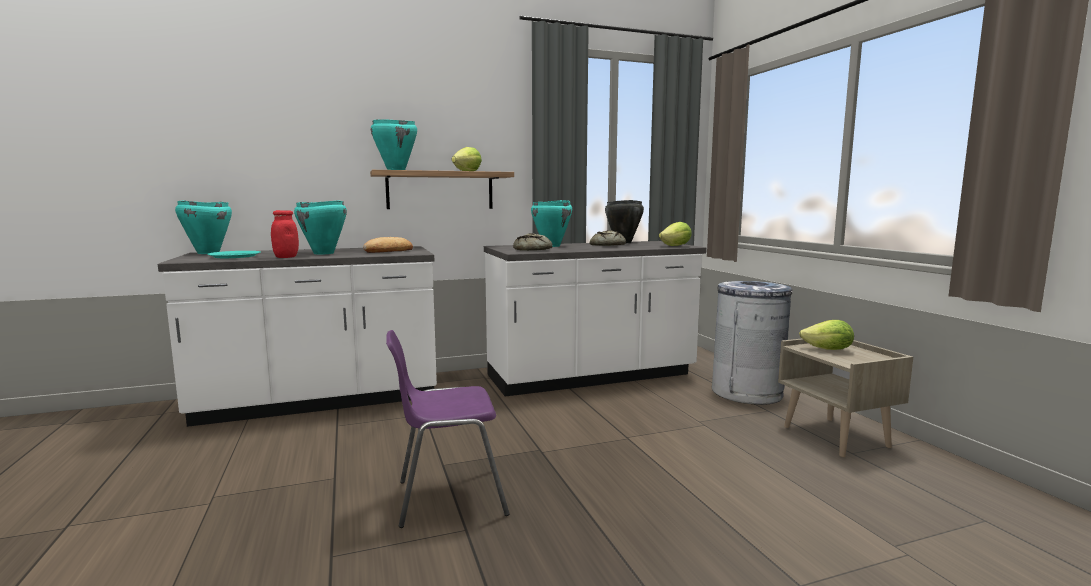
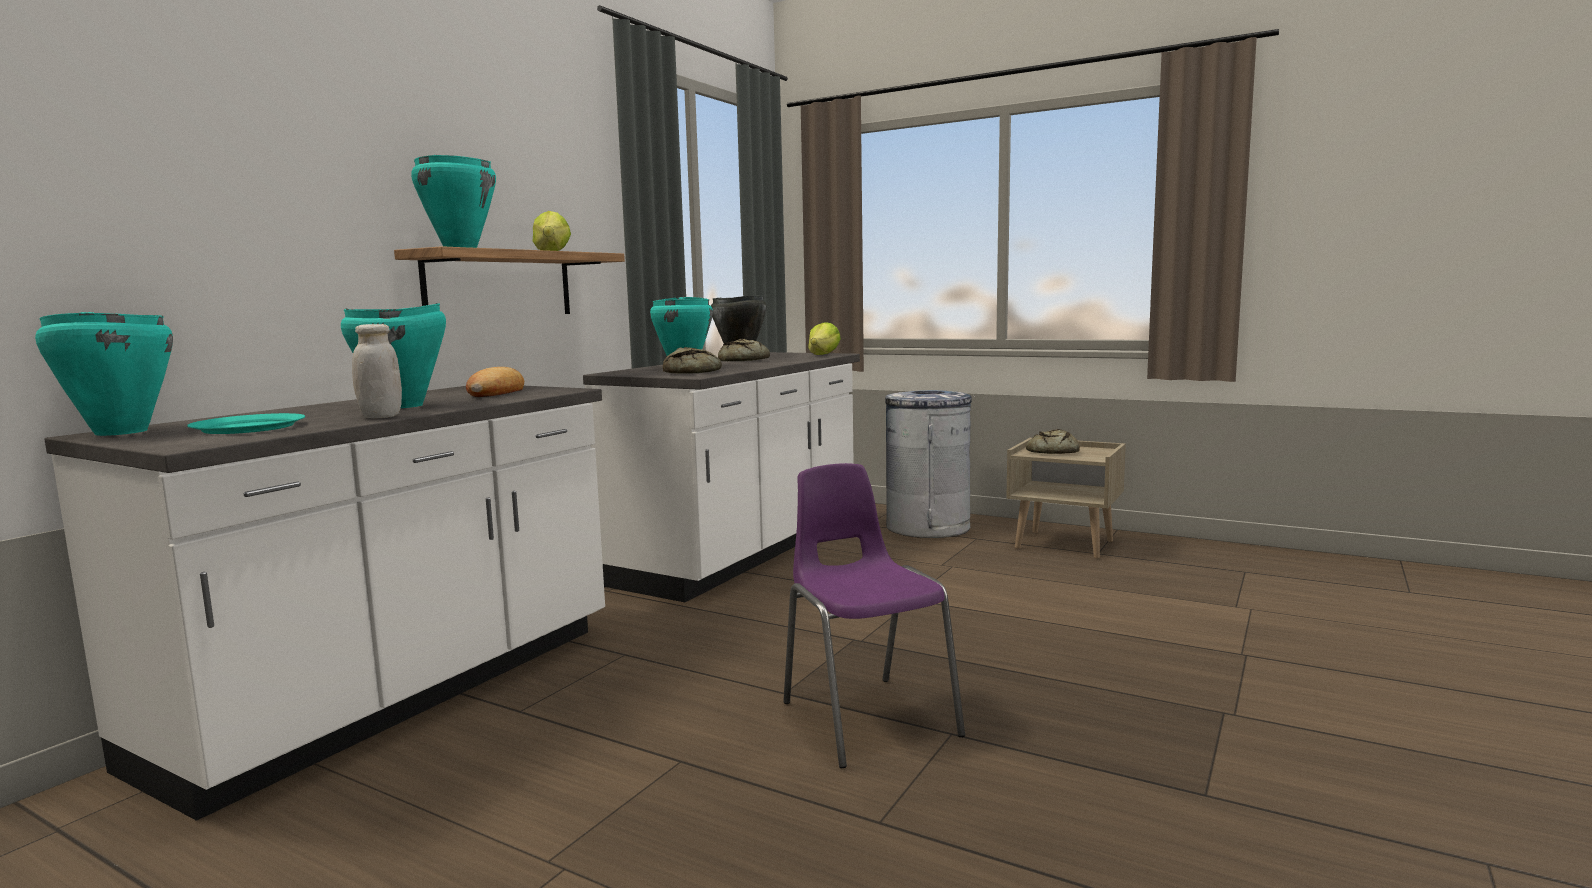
camera: 40 degrees left, 0 degrees up
red jar [271,210,299,258] -> white jar [352,324,402,418]
purple chair [386,330,509,528] -> purple chair turned 120 degrees clockwise [783,463,965,768]
lettuce [799,320,854,350] -> bread [1026,429,1080,454]

